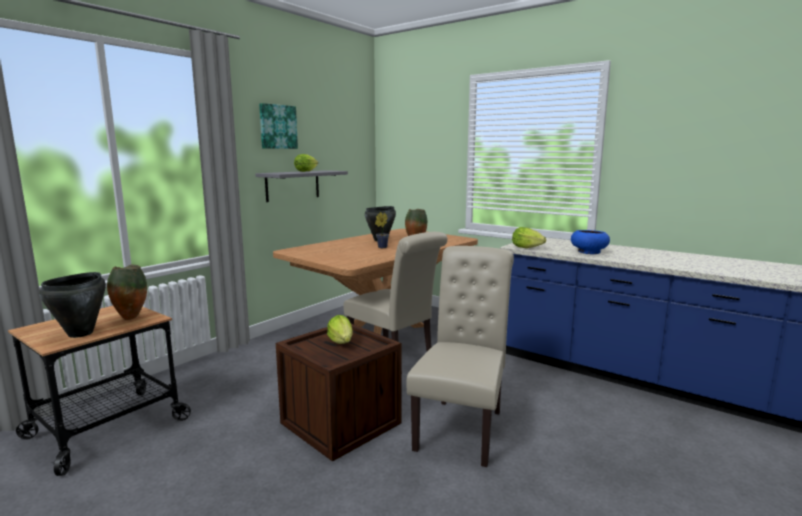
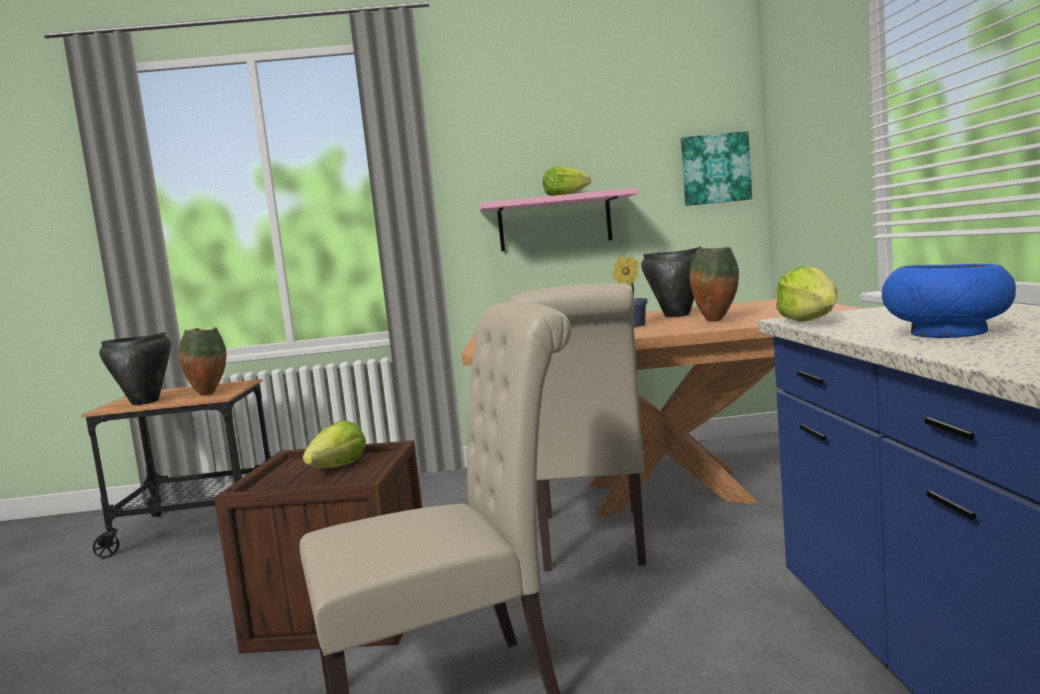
camera: 50 degrees right, 5 degrees down
grey shelf [256,170,348,202] -> pink shelf [479,188,638,251]
picture [259,103,298,149] -> picture moved to [681,131,752,206]

